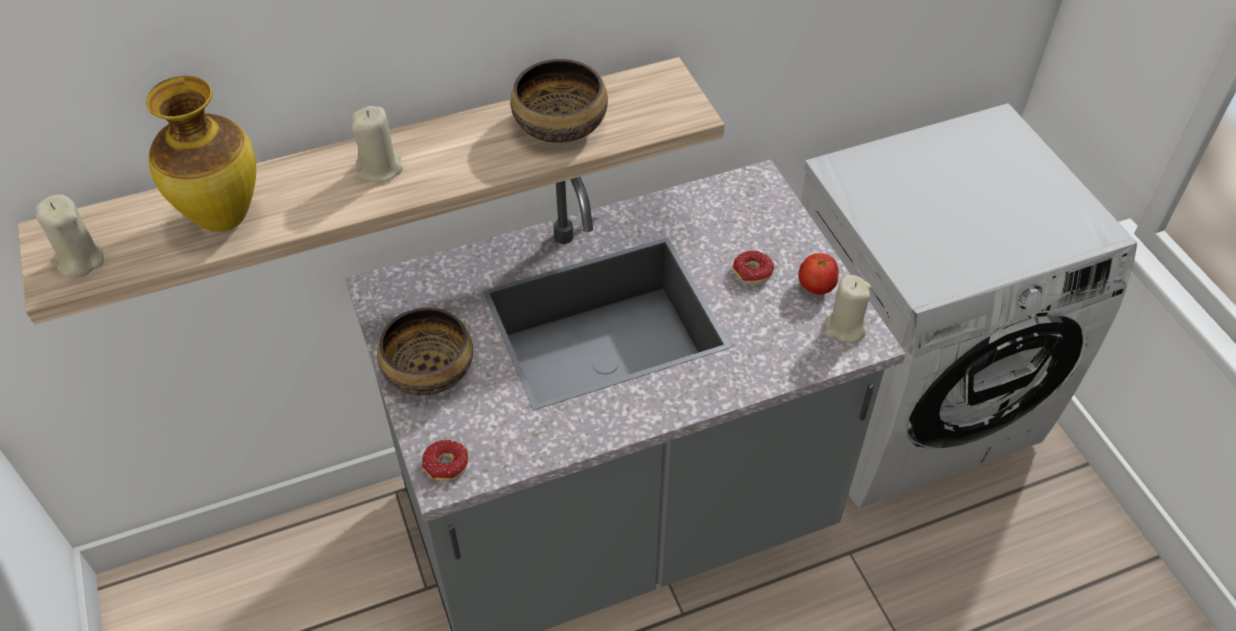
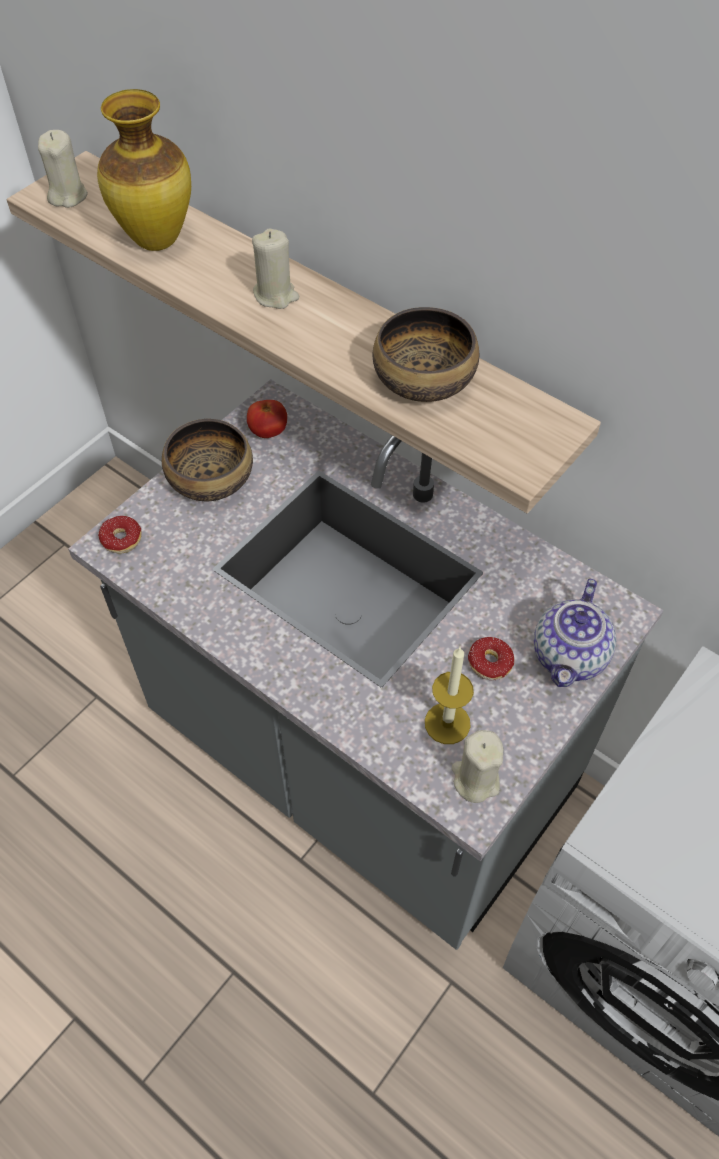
camera: 60 degrees right, 5 degrees up
tomato [799,253,839,294] -> tomato moved to [247,400,287,438]
none -> candle [425,647,474,744]
none -> teapot [534,579,616,687]

